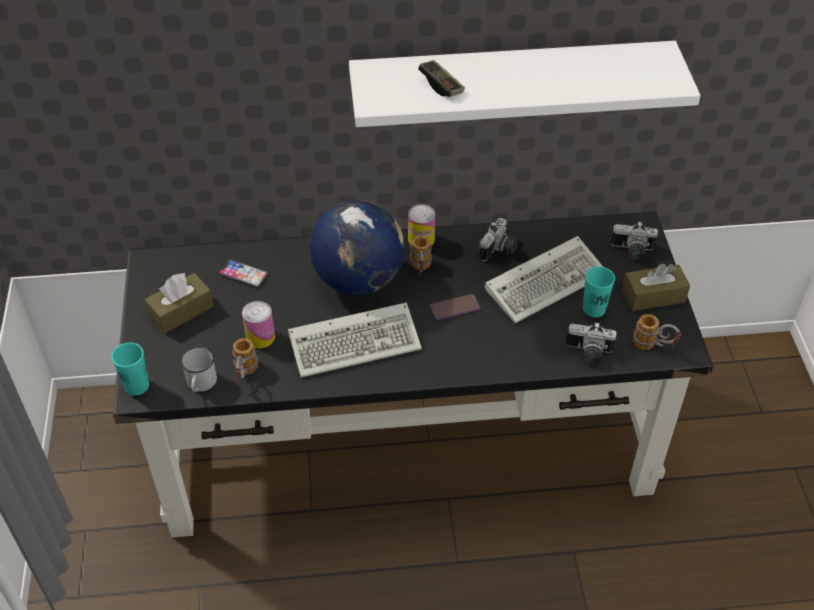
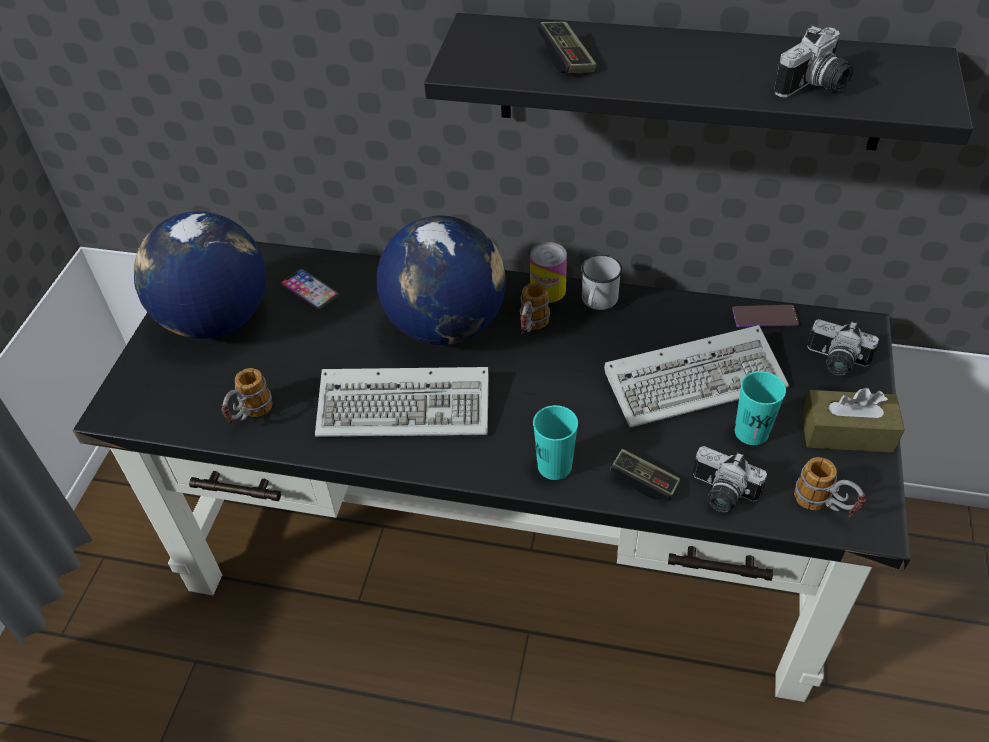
camera: 20 degrees right, 0 degrees up
turquoise cup [112,343,149,396] -> turquoise cup moved to [533,405,578,480]
brown tissue box [144,273,214,334] -> globe [134,211,266,339]
white mug [180,347,217,392] -> white mug moved to [581,255,622,310]
can [242,301,275,348] -> none
white shelf [349,41,701,127] -> black shelf [424,13,973,150]
phone [430,294,480,320] -> phone moved to [732,305,799,327]
camera [478,218,518,261] -> camera moved to [773,26,853,98]
none -> game controller [610,449,680,501]

